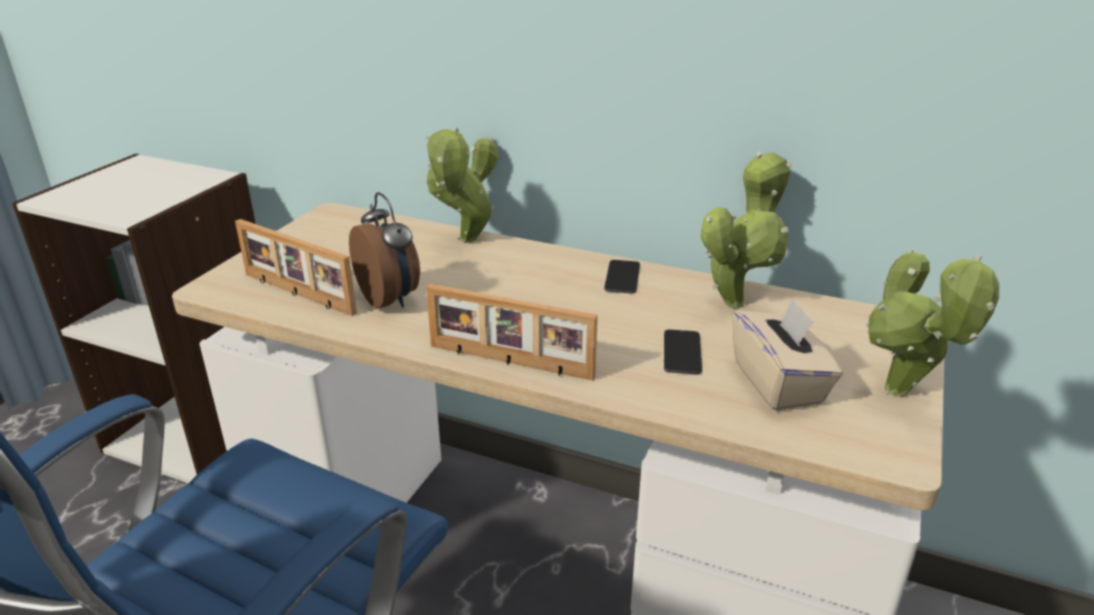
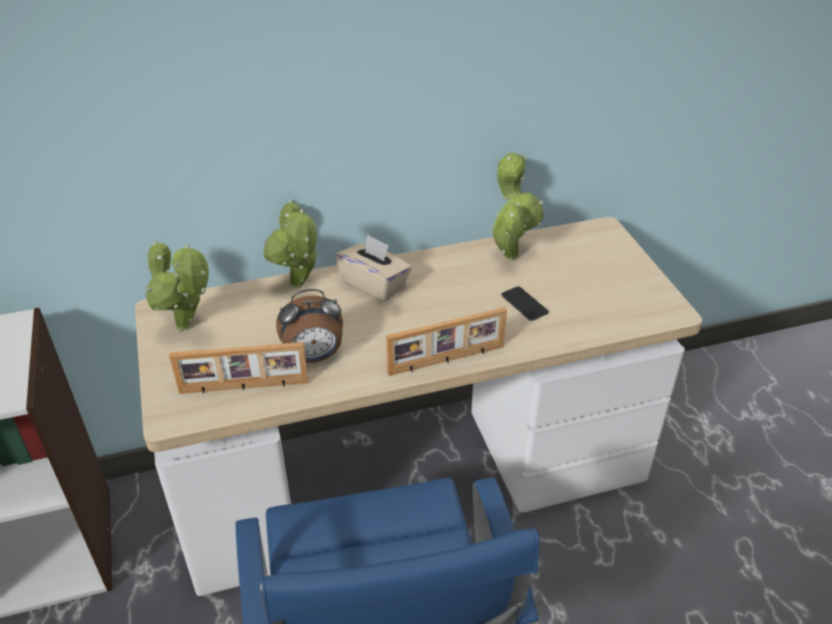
camera: 40 degrees left, 10 degrees up
alarm clock [349,192,420,308] -> alarm clock turned 150 degrees clockwise [276,289,343,363]
phone [604,260,640,293] -> none
beige tissue box [732,298,843,411] -> beige tissue box moved to [335,234,412,302]
potted plant [866,249,999,397] -> potted plant moved to [146,241,209,331]

